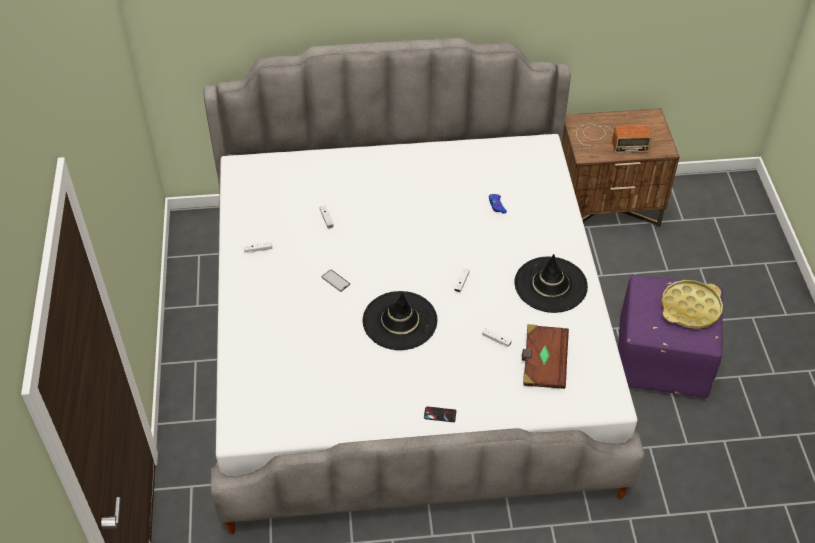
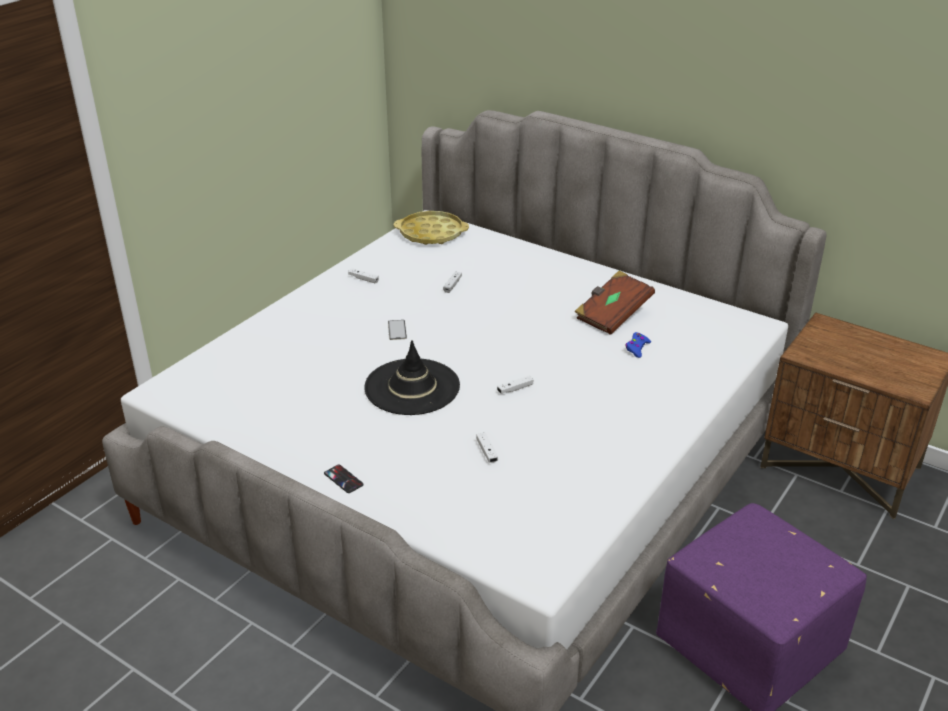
camera: 40 degrees right, 15 degrees down
black hat [515,254,588,313] -> none
brown book [522,324,569,389] -> brown book moved to [574,270,655,335]
radio [576,124,652,153] -> none
yellow tray [661,280,723,329] -> yellow tray moved to [394,211,469,245]

